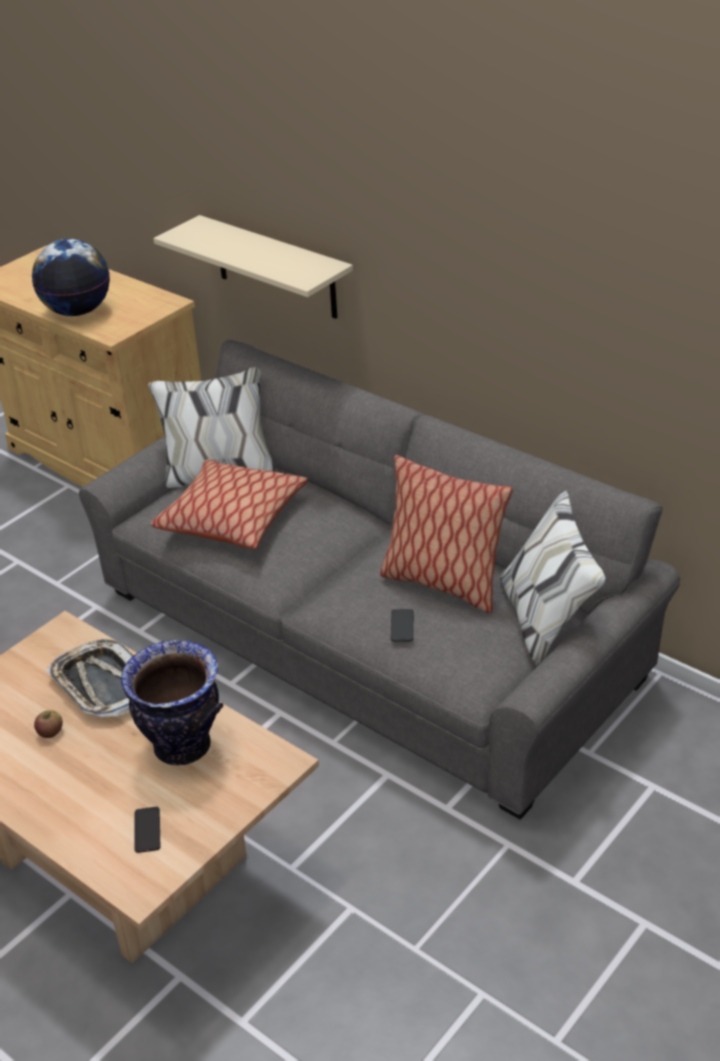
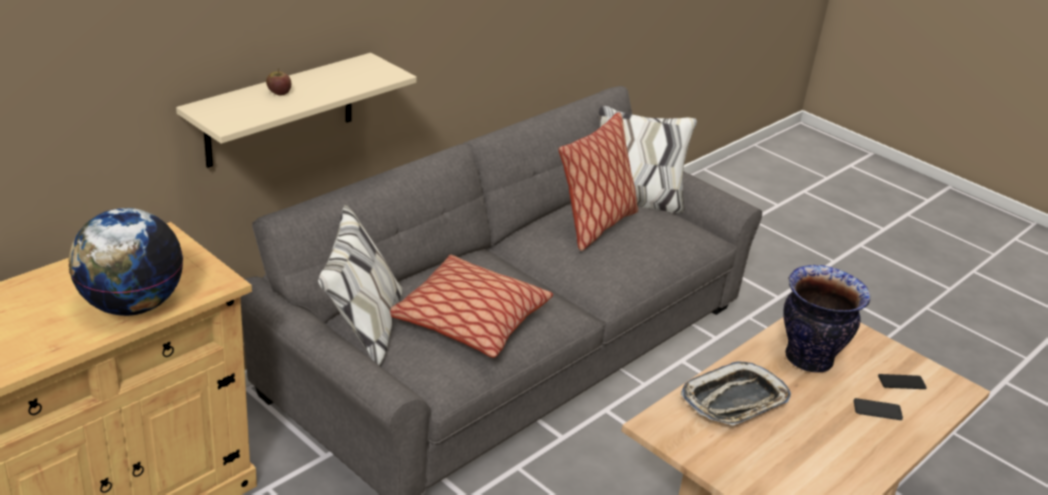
camera: 90 degrees left, 5 degrees down
apple [34,710,63,738] -> apple moved to [266,68,291,95]
phone [391,609,414,642] -> phone moved to [854,398,903,420]

